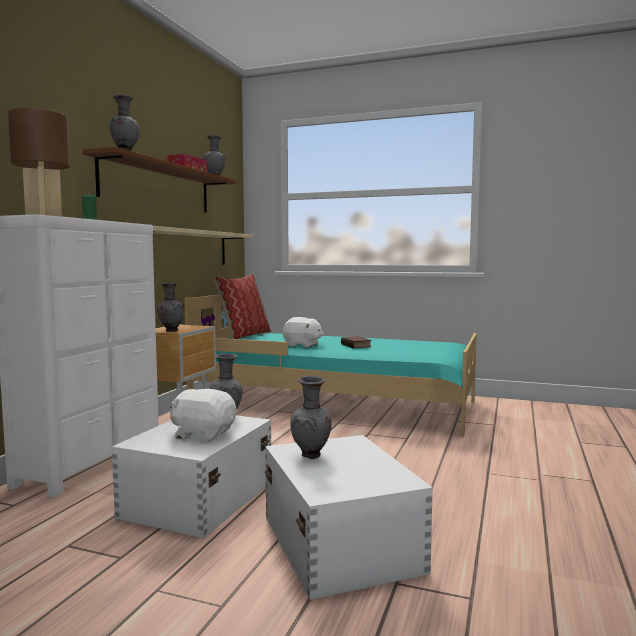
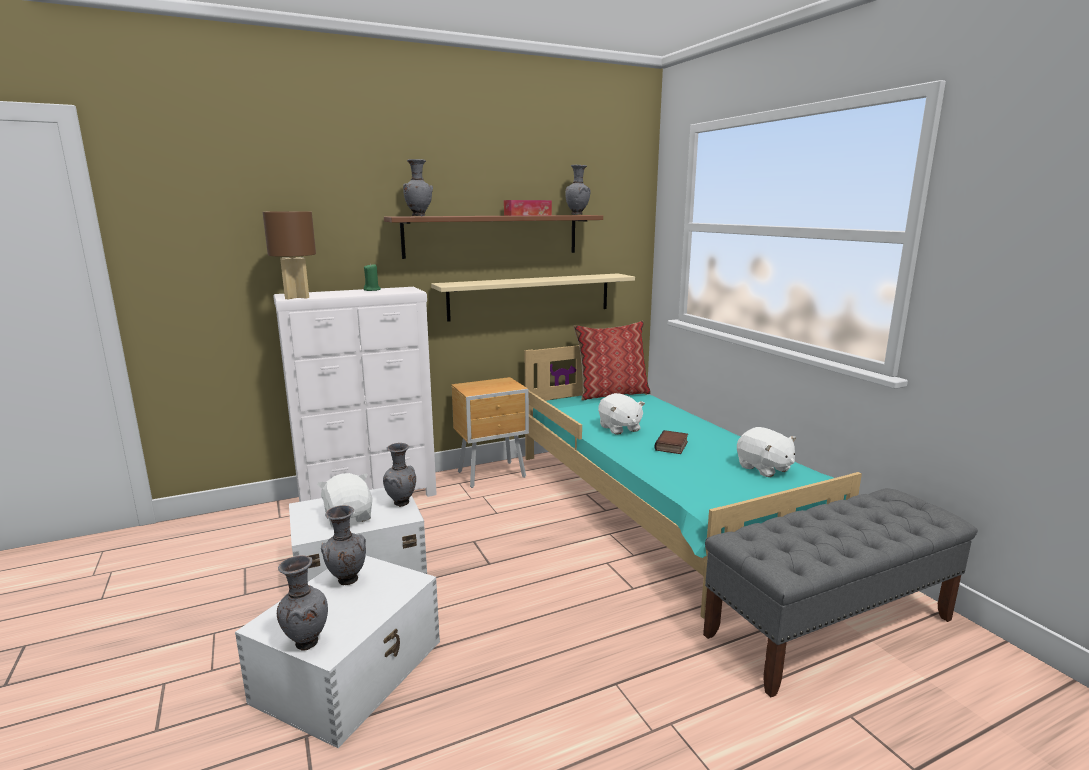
camera: 45 degrees right, 10 degrees up
grey vase [157,282,184,332] -> grey vase moved to [277,555,328,651]
none -> grey bench [703,488,977,698]
none -> white plush toy [737,427,796,477]

